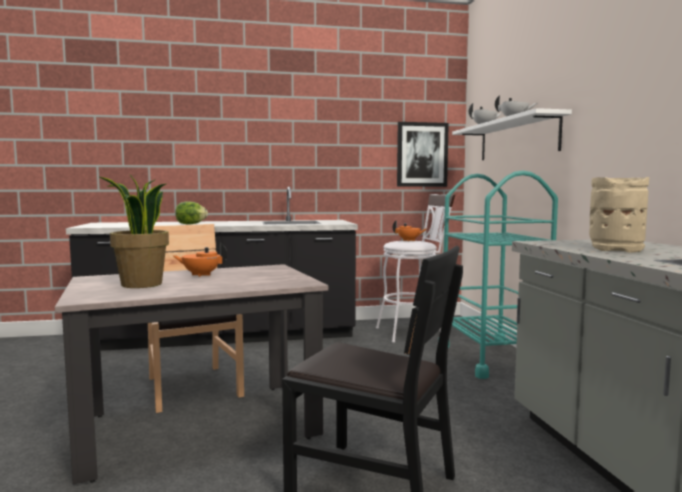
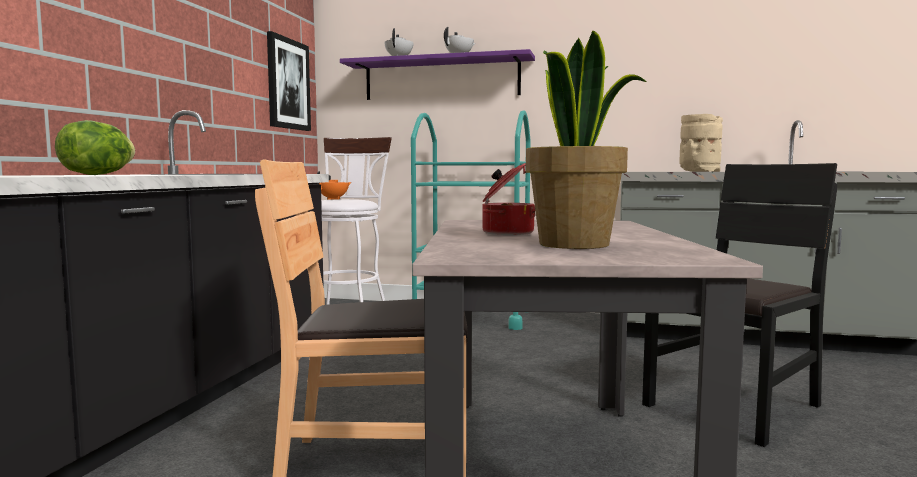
camera: 65 degrees left, 0 degrees up
orange teapot [173,243,227,277] -> cooking pot [482,163,536,235]
white shelf [452,108,572,160] -> purple shelf [340,49,535,100]

